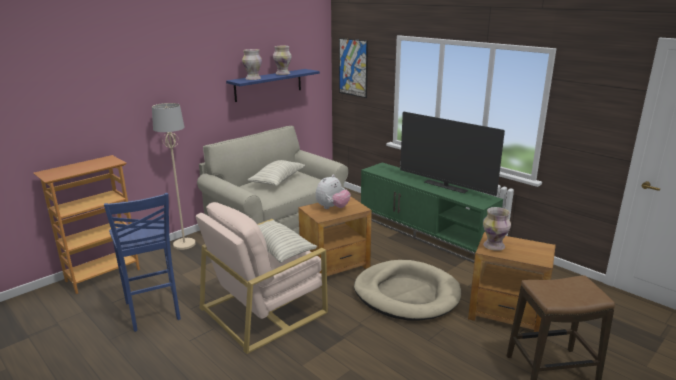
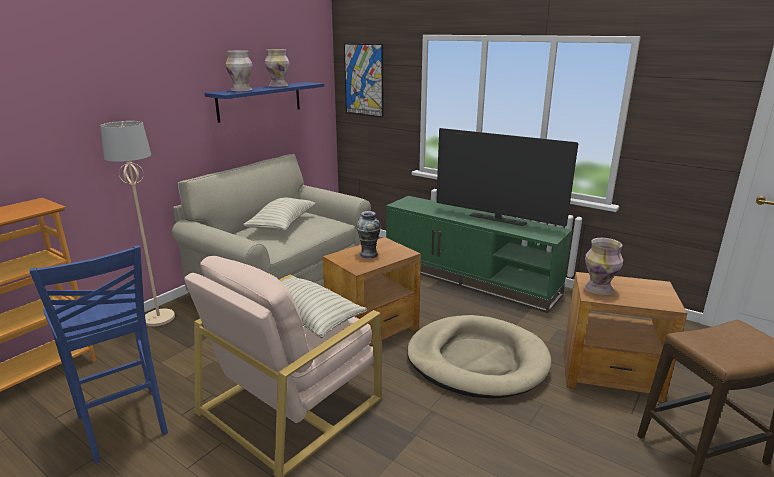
camera: 10 degrees left, 0 degrees up
plush toy [316,175,351,209] -> vase [356,211,381,258]

